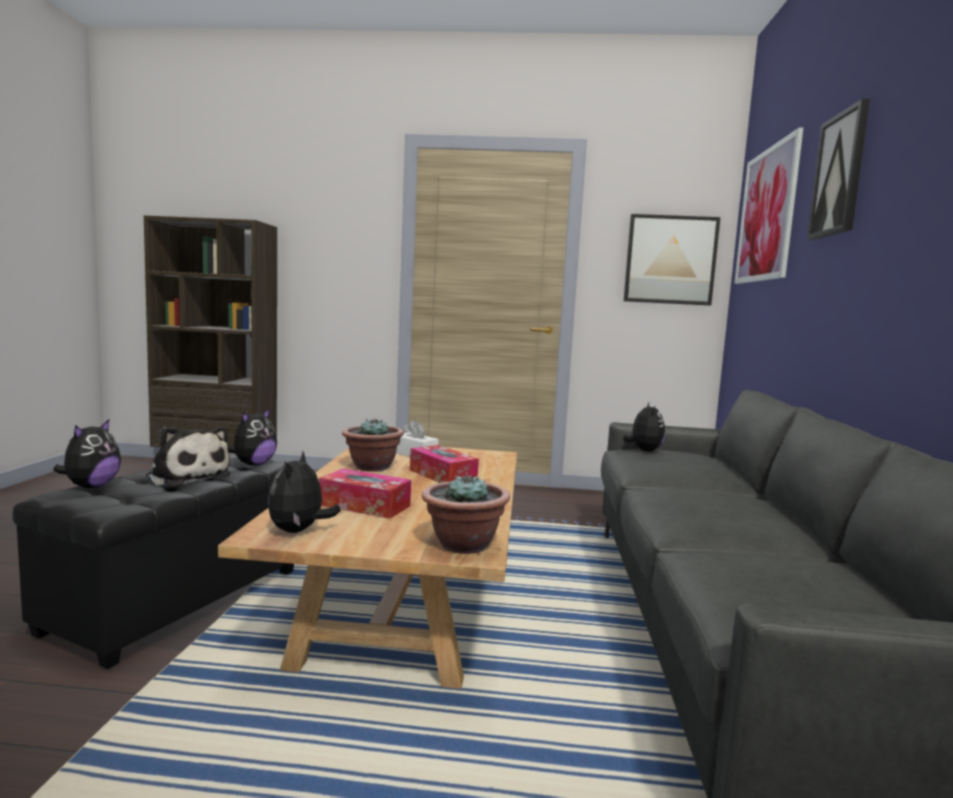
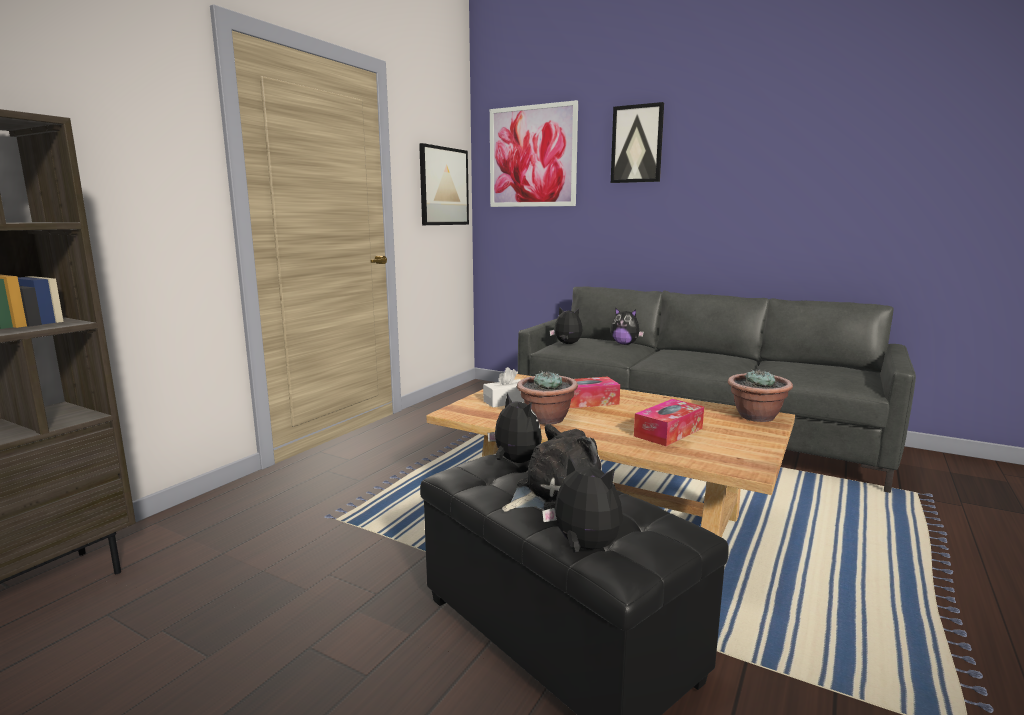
camera: 65 degrees left, 5 degrees up
plush toy [268,451,341,533] -> plush toy moved to [611,308,644,345]

